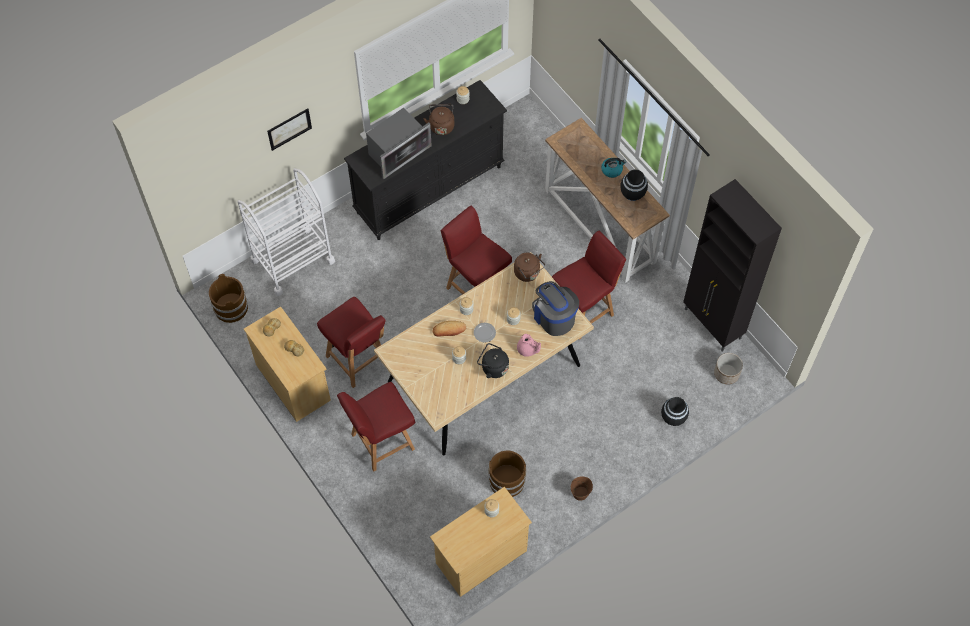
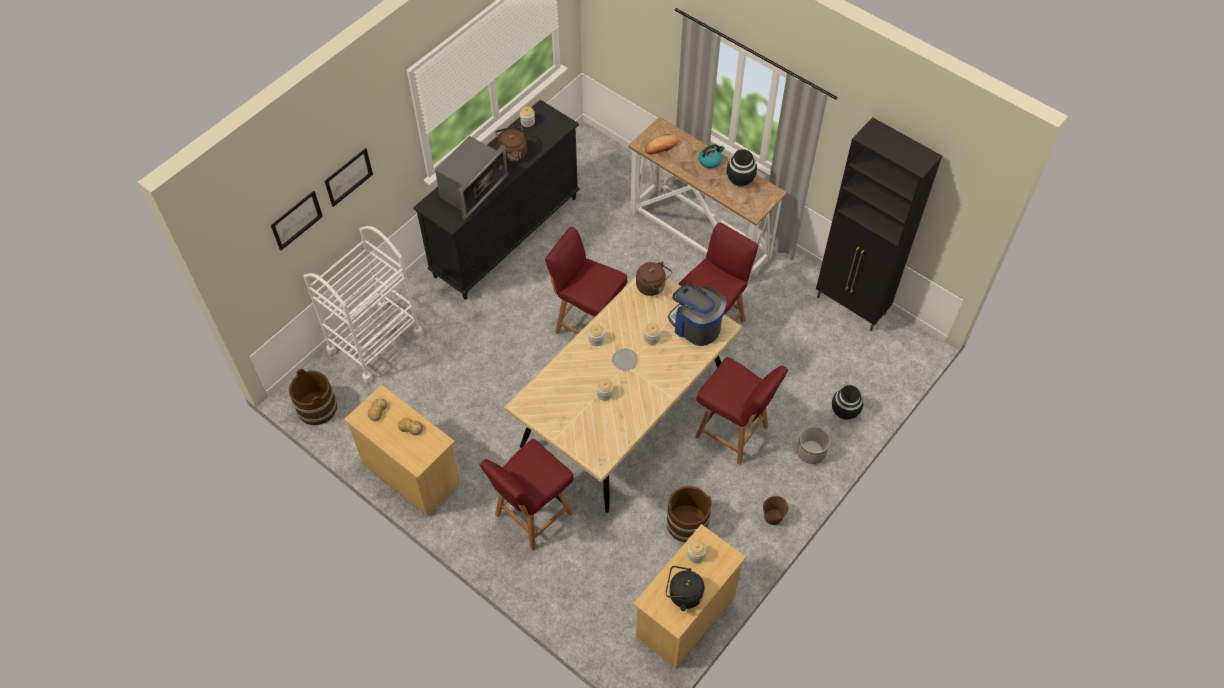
camera: 15 degrees left, 5 degrees down
red chair [317,297,386,388] -> red chair moved to [695,357,788,465]
bread [433,321,467,336] -> bread moved to [645,135,679,154]
black kettle [477,343,509,378] -> black kettle moved to [666,566,704,611]
pink teapot [517,334,541,357] -> none
planter [714,353,743,385] -> planter moved to [797,427,830,464]
none -> picture [271,191,323,250]

